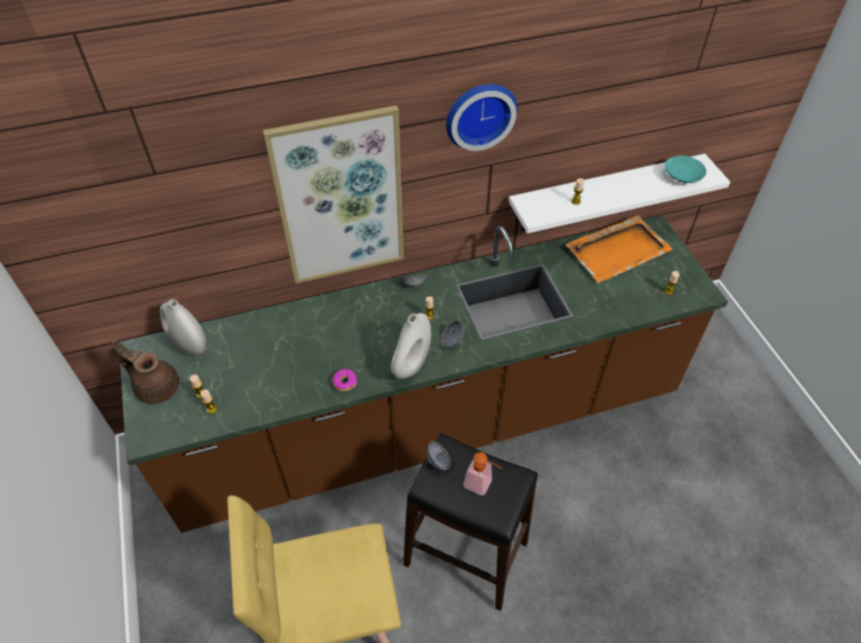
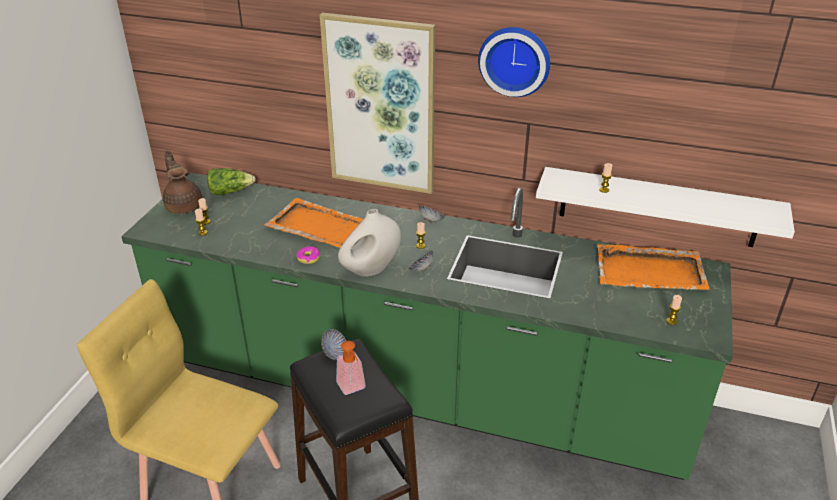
camera: 35 degrees right, 15 degrees down
brown counter [120,215,728,533] -> green counter [121,173,733,480]
white vase [160,299,206,355] -> lettuce [207,168,256,195]
turquoise bowl [665,155,706,184] -> none
none -> orange tray [264,198,363,248]

